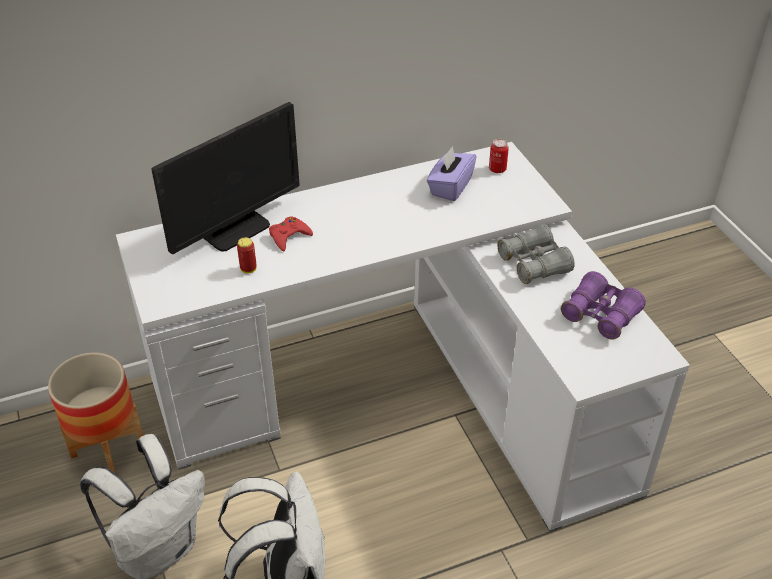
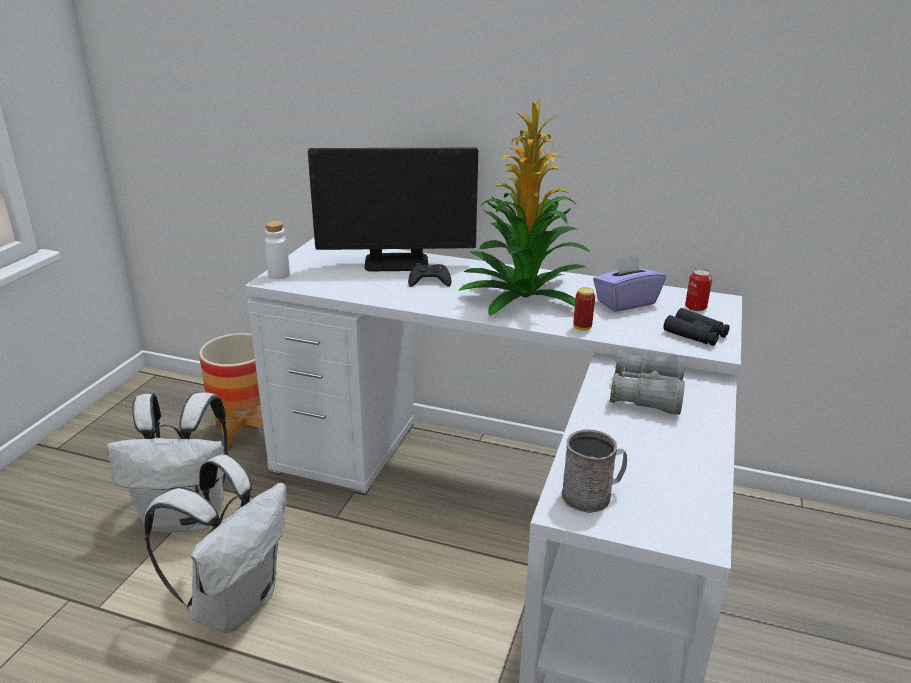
camera: 40 degrees right, 15 degrees down
can [237,237,257,273] -> can moved to [573,287,595,331]
red game controller [269,216,313,251] -> black game controller [408,263,452,287]
purple binoculars [561,271,646,340] -> none
none -> white bottle [265,221,290,279]
none -> potted plant [458,98,590,316]
none -> grey mug [562,430,627,513]
none -> black binoculars [664,308,730,346]

